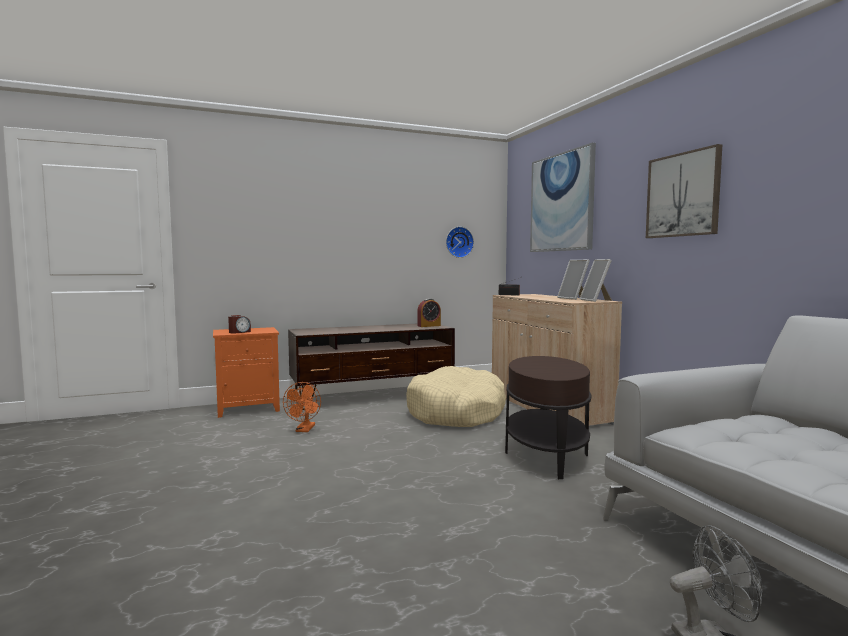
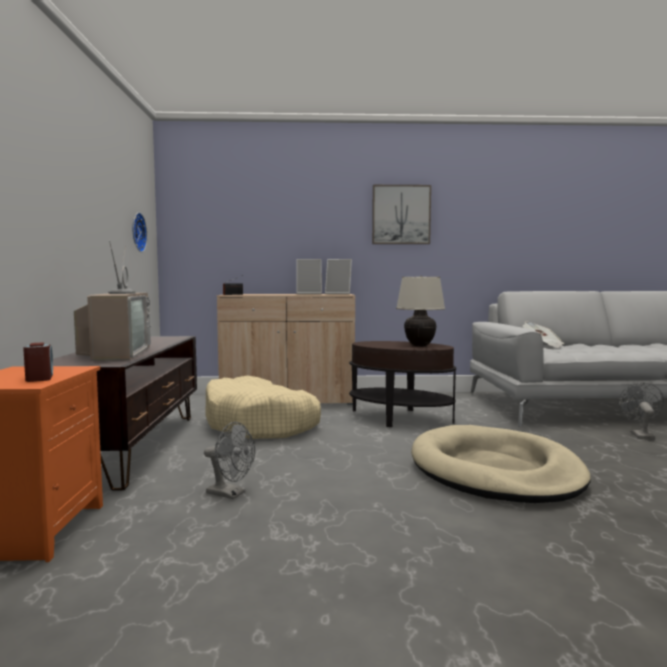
camera: 70 degrees left, 0 degrees up
orange fan [283,382,321,432] -> grey fan [204,422,255,499]
alarm clock [417,298,441,327] -> none
picture [530,143,596,252] -> none
none -> television [74,240,151,361]
none -> beige table lamp [396,276,445,347]
none -> beige dog bed [411,425,591,503]
none -> newspaper [523,321,564,348]

